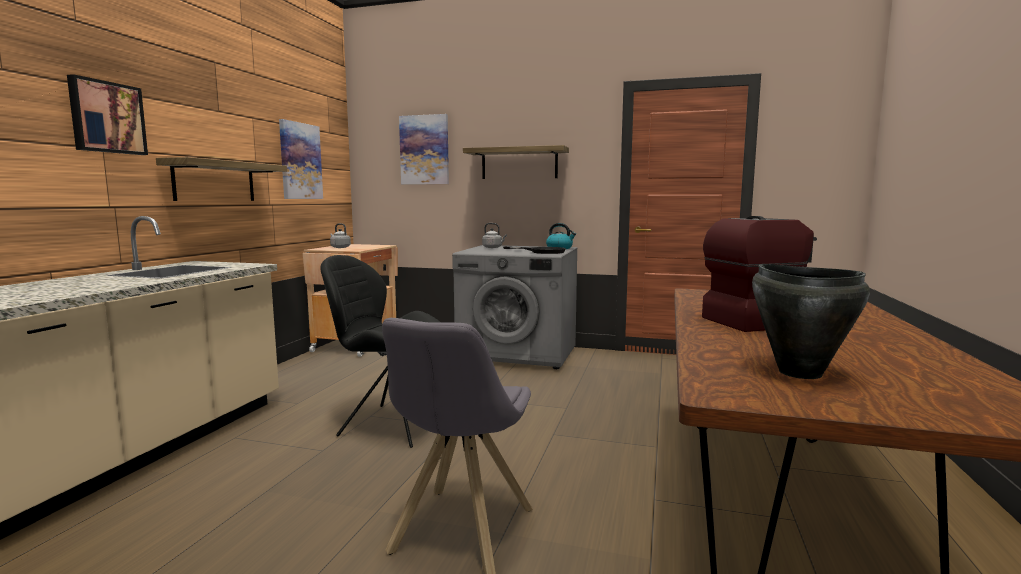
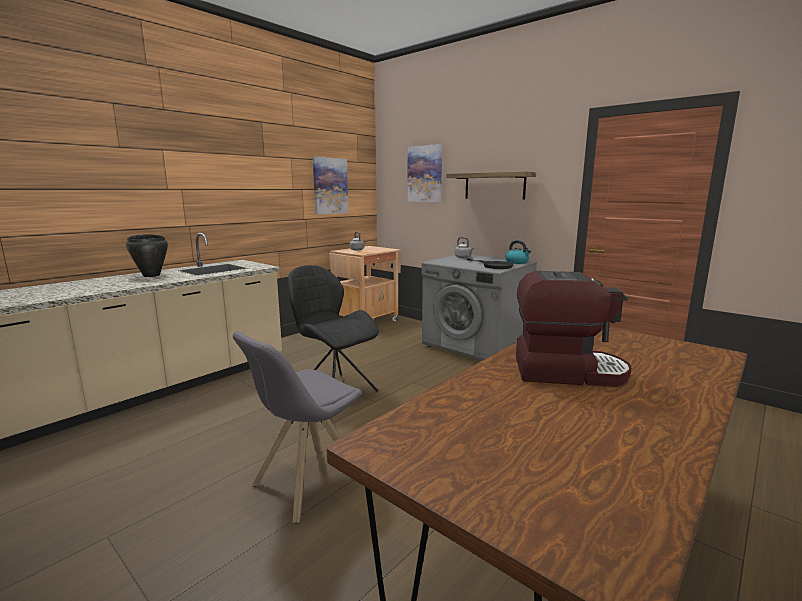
camera: 25 degrees right, 5 degrees up
picture [67,74,148,155] -> none
shelf [156,157,287,201] -> none
black cooking pot [752,264,870,379] -> black cooking pot moved to [126,234,168,277]

